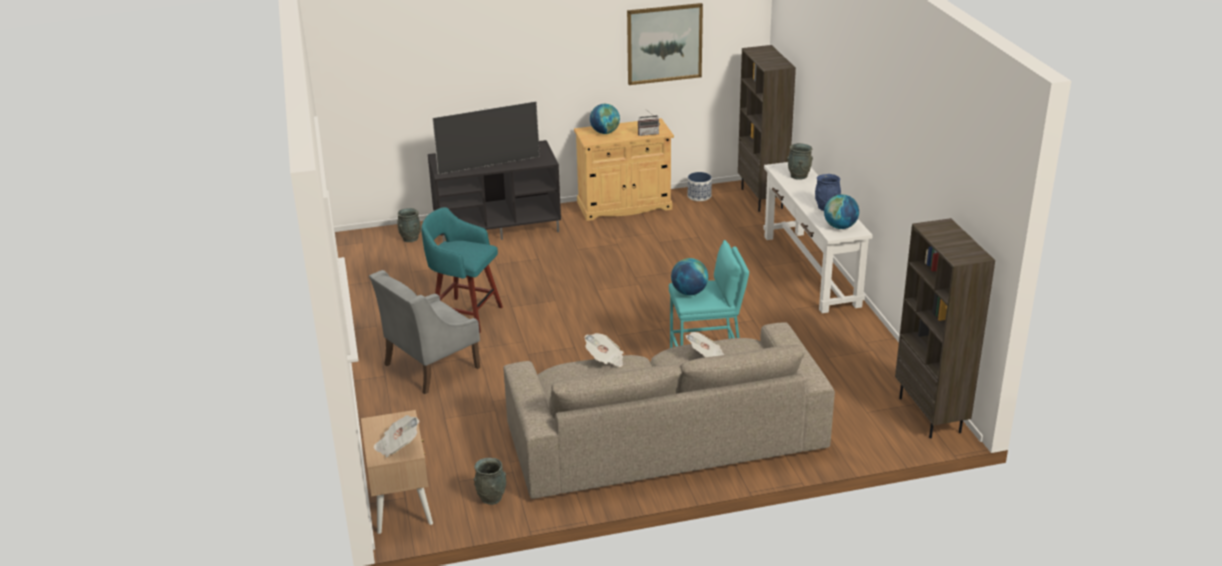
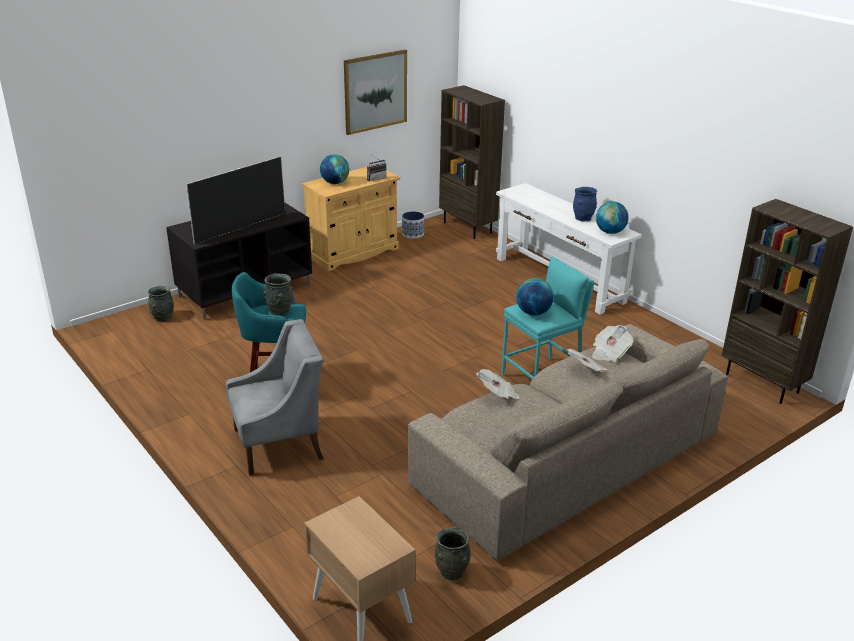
camera: 25 degrees left, 0 degrees up
grey armchair [369,270,480,394] -> grey armchair turned 135 degrees counterclockwise [226,319,324,476]
newspaper [374,415,420,457] -> newspaper moved to [592,325,633,362]
grey vase [787,143,813,180] -> grey vase moved to [263,273,293,316]

